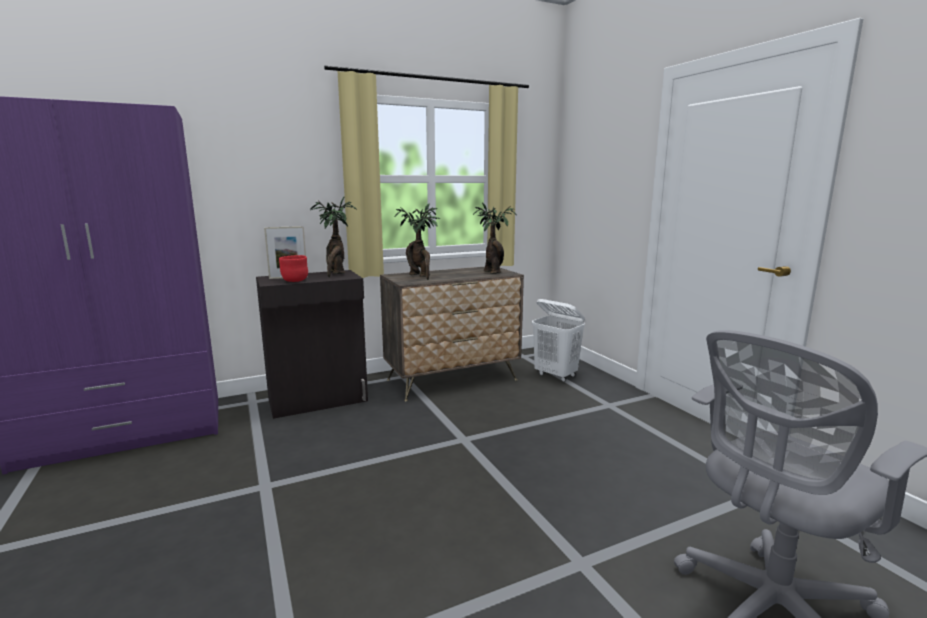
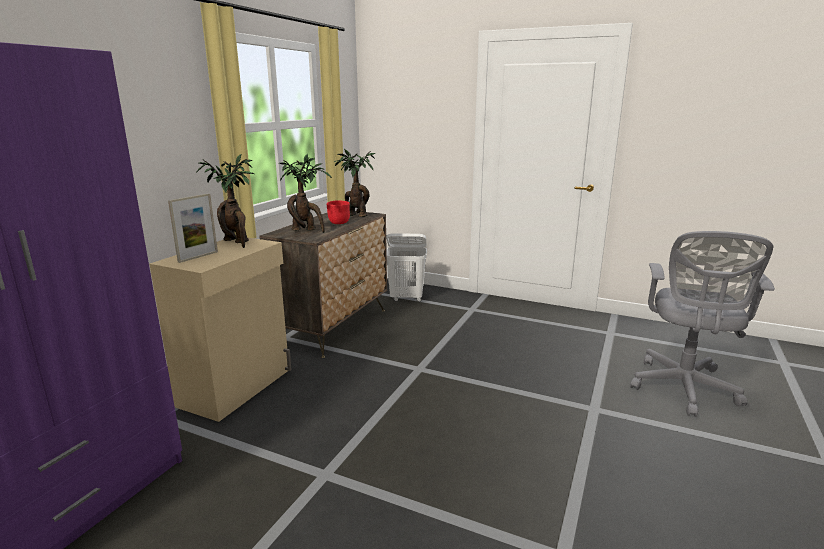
camera: 40 degrees left, 5 degrees up
black cabinet [256,270,368,419] -> beige cabinet [149,238,292,422]
red bowl [279,255,308,282] -> red bowl moved to [327,200,350,224]

